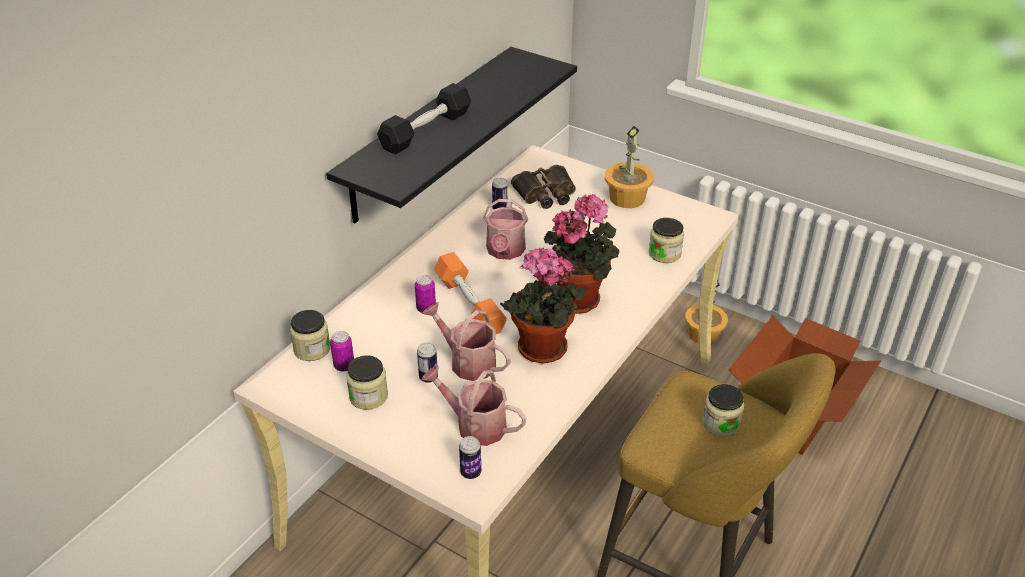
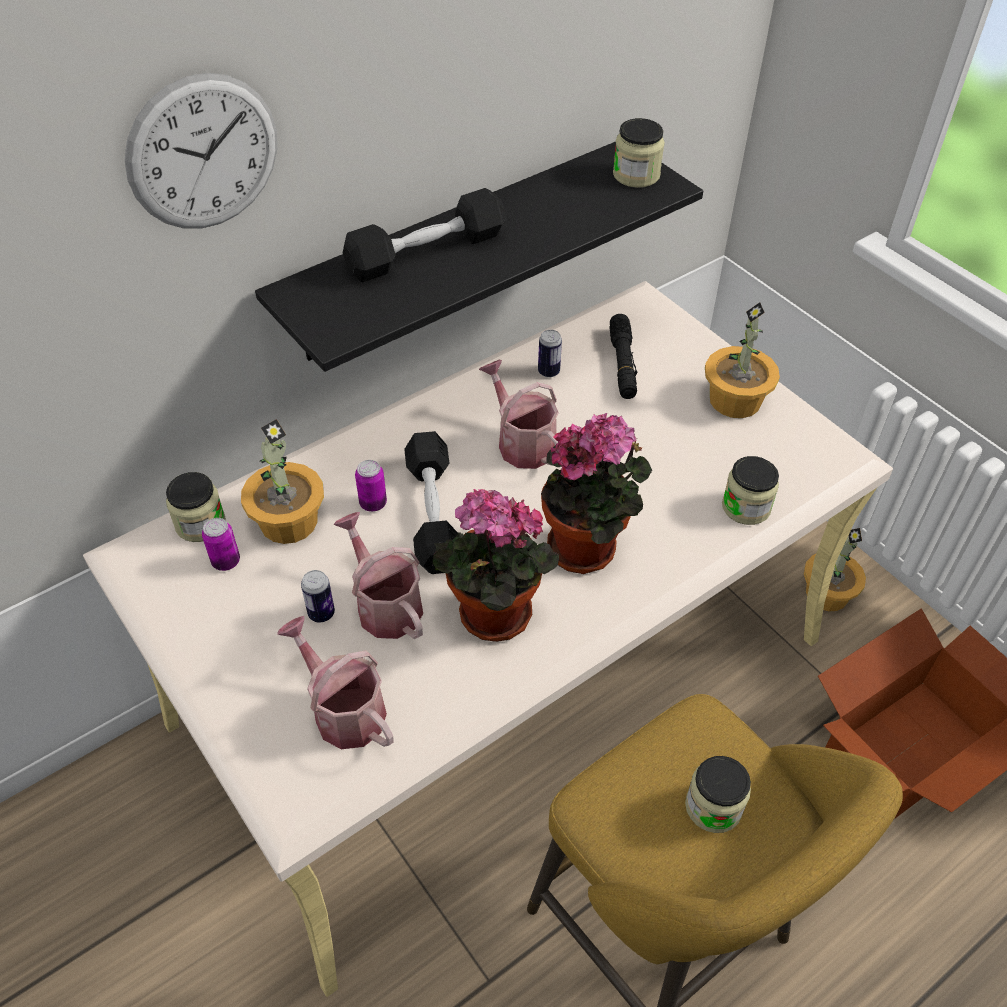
camera: 20 degrees right, 10 degrees up
jar [346,355,388,410] -> jar moved to [613,118,665,188]
orange dumbbell [434,252,507,334] -> black dumbbell [404,431,458,574]
can [459,436,481,479] -> none
watering can [484,199,528,260] -> watering can turned 120 degrees clockwise [479,360,559,469]
binoculars [511,165,576,209] -> black flashlight [609,314,637,399]
none -> wall clock [124,73,277,228]
none -> potted plant [241,419,324,544]

